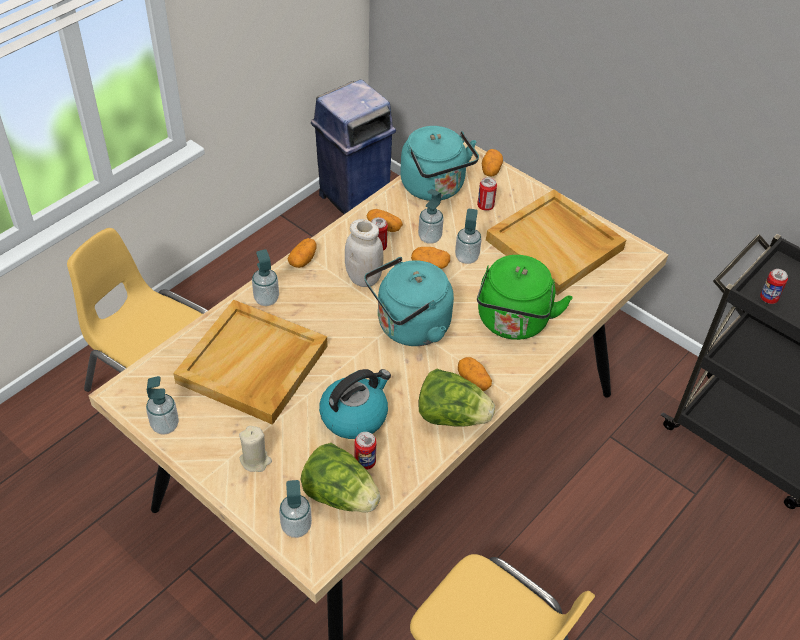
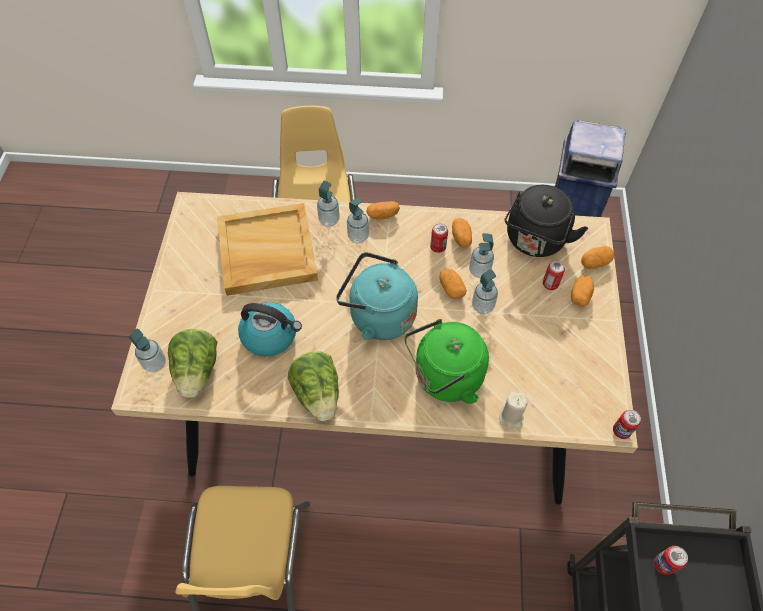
camera: 55 degrees right, 10 degrees up
soap dispenser [146,376,179,435] -> soap dispenser moved to [347,198,369,244]
beige candle [239,426,272,472] -> beige candle moved to [499,392,528,429]
white jar [345,219,383,287] -> none
can [355,432,376,470] -> can moved to [613,410,641,439]
turquoise kettle [400,126,479,201] -> black kettle [505,185,588,257]
potato [458,357,492,391] -> potato moved to [571,275,594,306]
beige tray [486,189,626,295] -> none

